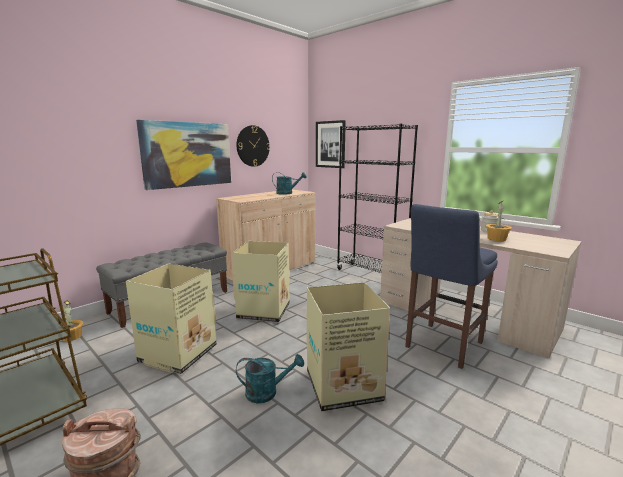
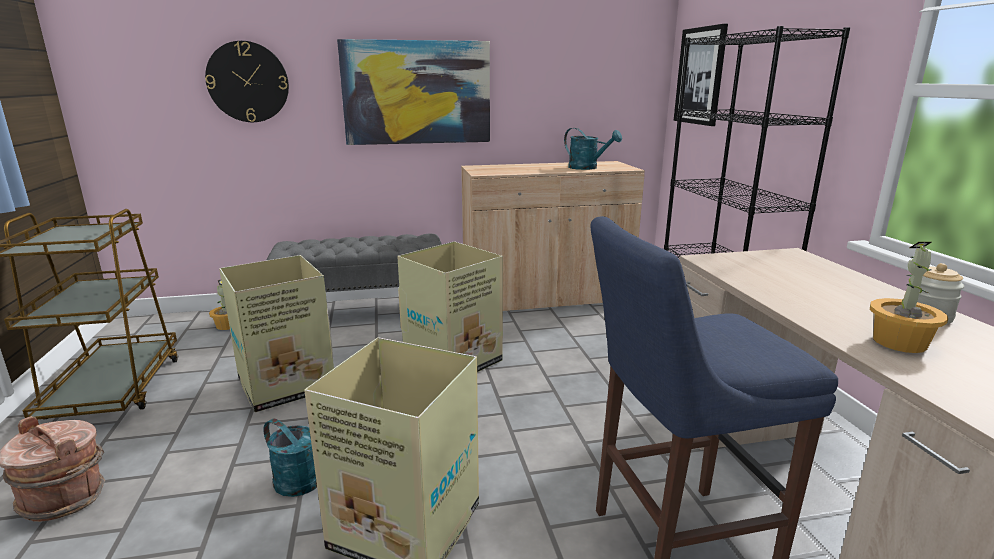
camera: 35 degrees right, 5 degrees up
wall clock [236,125,270,167] -> wall clock moved to [205,41,289,122]

